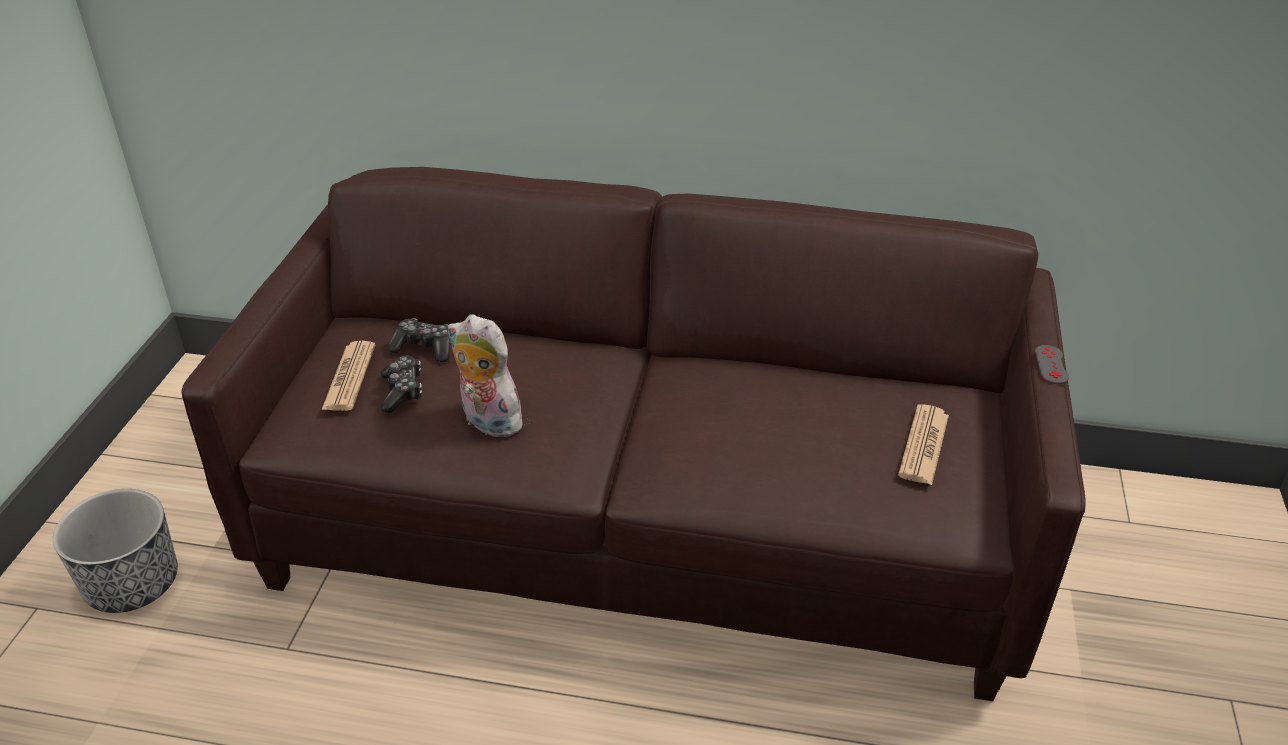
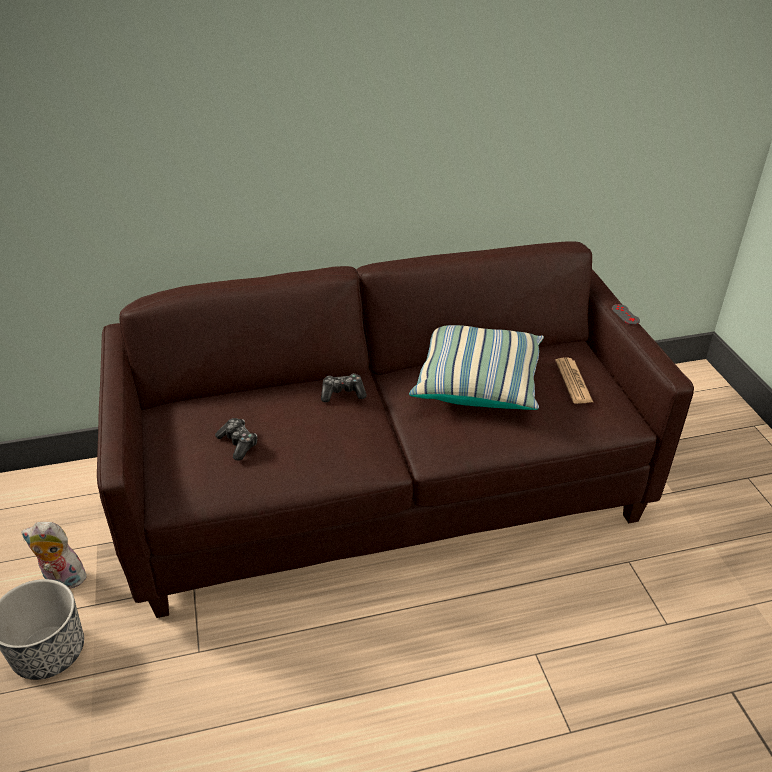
camera: 25 degrees left, 0 degrees up
newspaper [321,341,375,411] -> none
game controller [388,318,451,362] -> game controller moved to [321,374,367,402]
plush toy [448,314,523,438] -> plush toy moved to [21,522,87,589]
none -> pillow [409,325,544,410]

